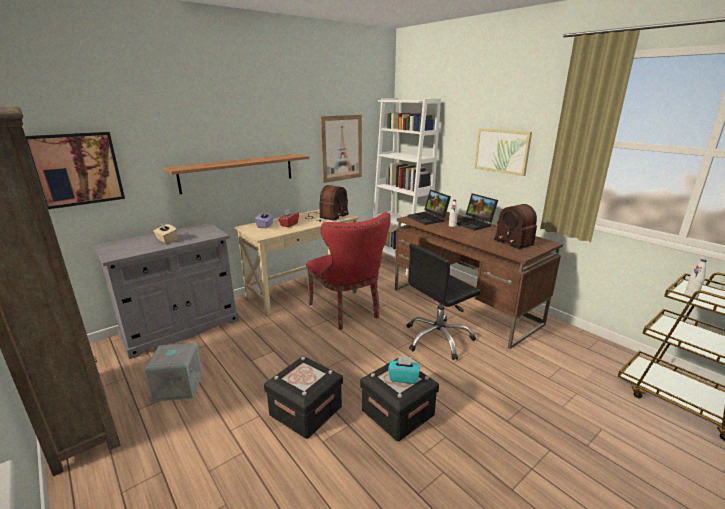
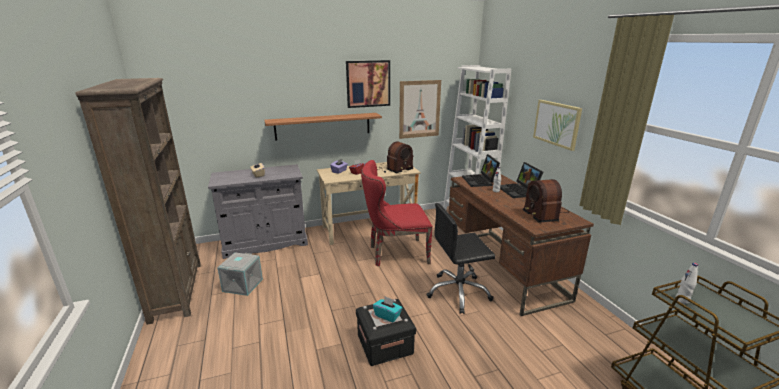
camera: 20 degrees right, 0 degrees up
picture [26,132,125,209] -> picture moved to [346,60,390,108]
black storage box [264,356,343,439] -> none
red chair [306,212,391,330] -> red chair turned 90 degrees clockwise [361,160,433,266]

